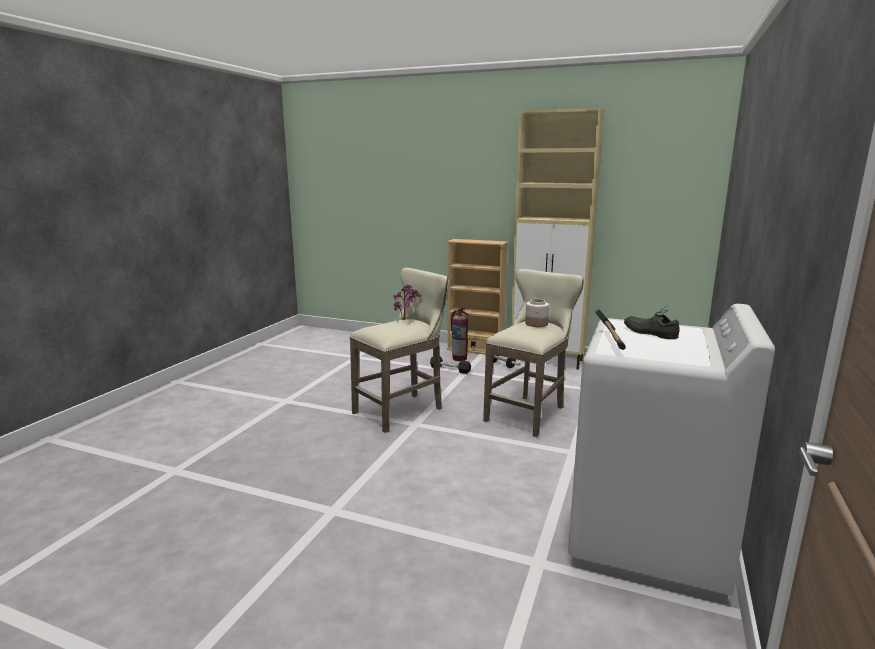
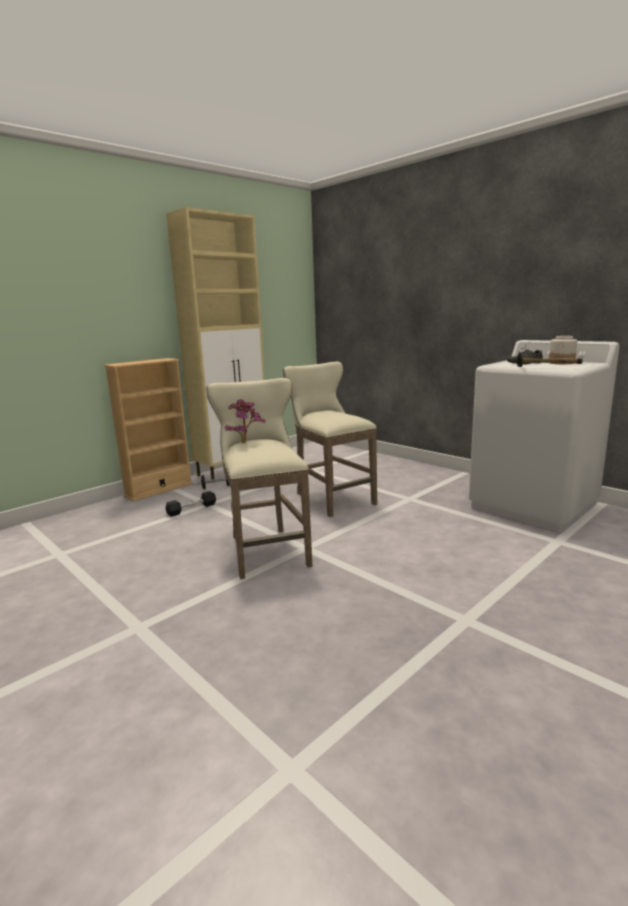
camera: 65 degrees left, 0 degrees up
fire extinguisher [451,307,470,361] -> none
jar [525,299,549,327] -> jar moved to [549,336,577,364]

